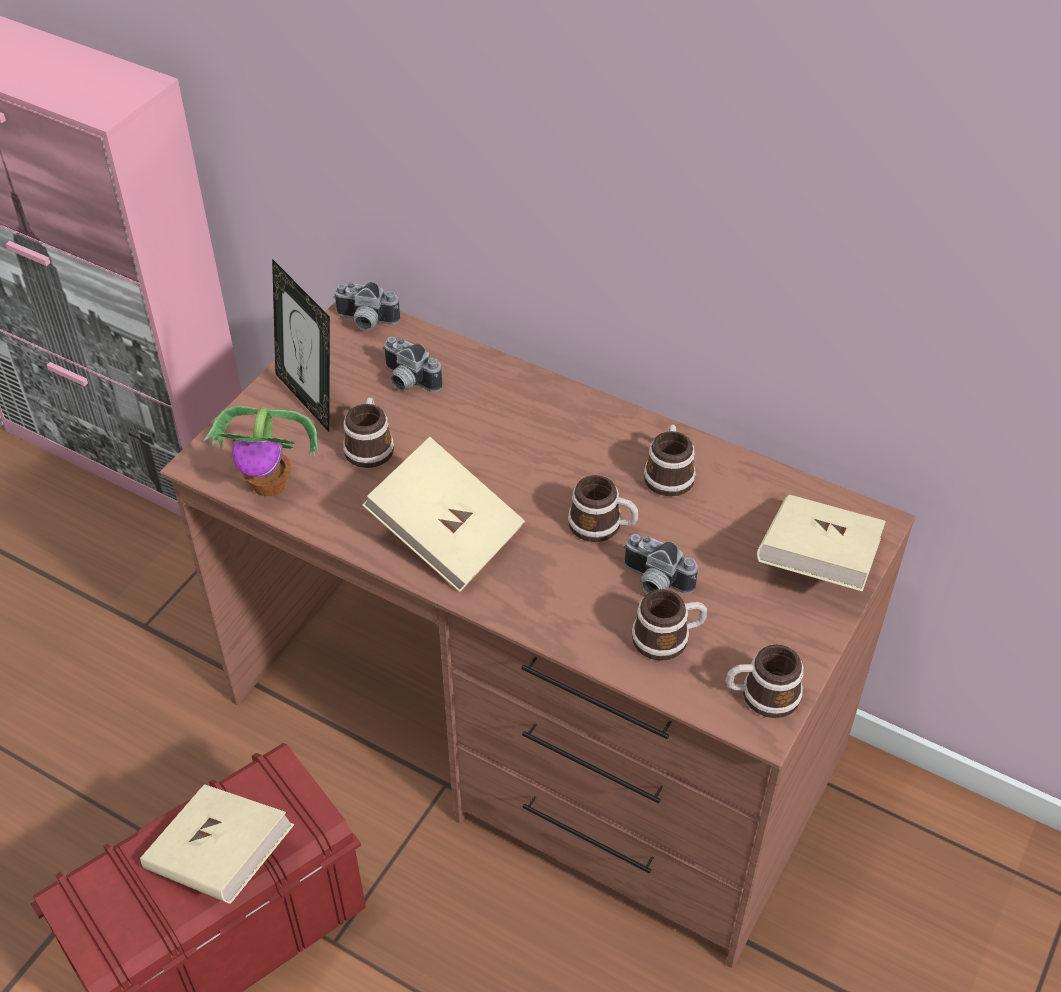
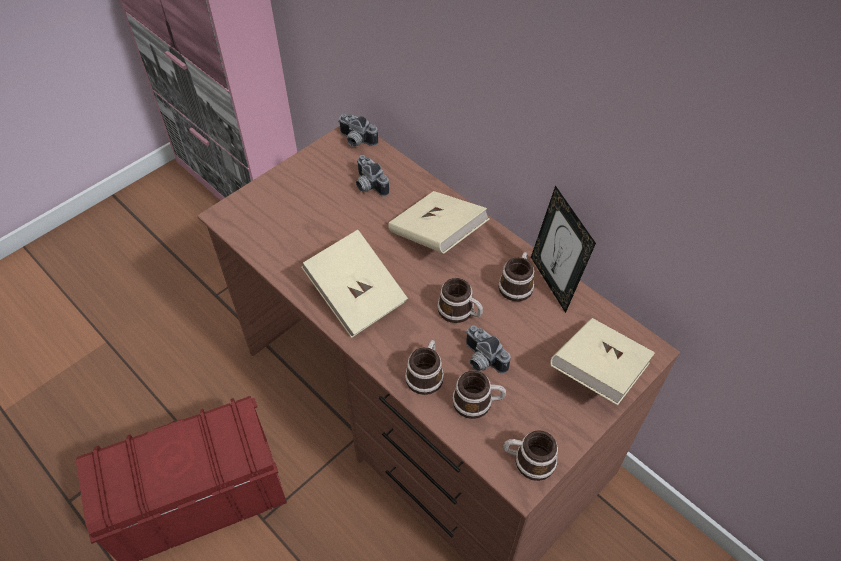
camera: 15 degrees right, 5 degrees up
beige book [140,784,294,904] -> beige book moved to [389,191,490,254]
potted plant [204,406,318,497] -> none
picture frame [272,259,330,432] -> picture frame moved to [531,185,596,313]
mug [343,397,394,468] -> mug moved to [405,340,444,395]

